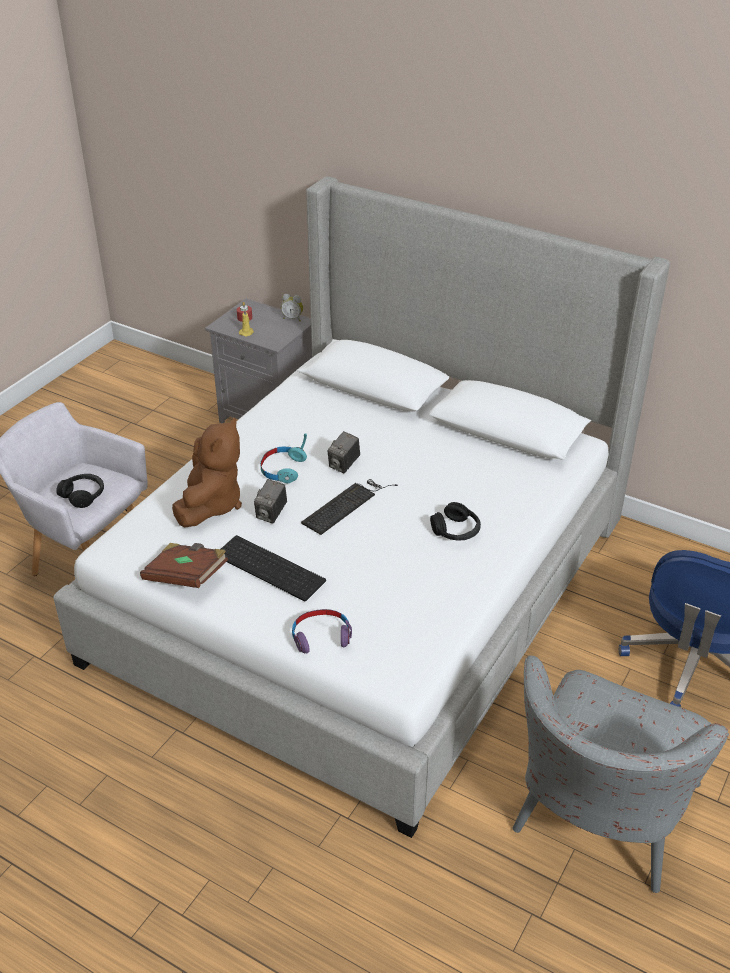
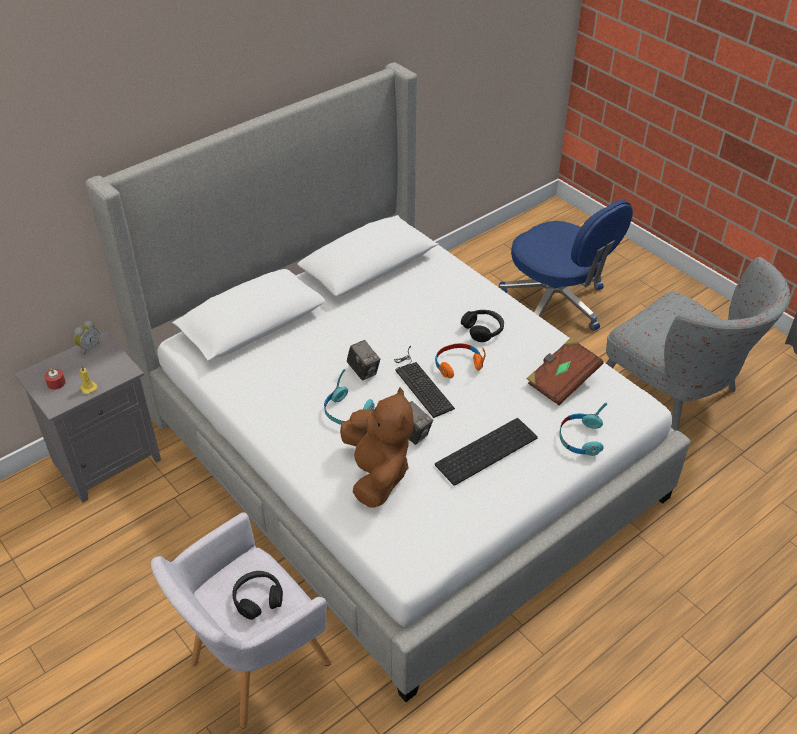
camera: 70 degrees left, 5 degrees up
brown book [140,543,228,588] -> brown book moved to [526,337,603,406]
brown plush toy [172,418,242,527] -> brown plush toy turned 45 degrees clockwise [340,387,413,508]
purple headphones [292,609,352,654] -> turquoise headphones [559,403,607,456]
none -> orange headphones [435,343,486,378]

